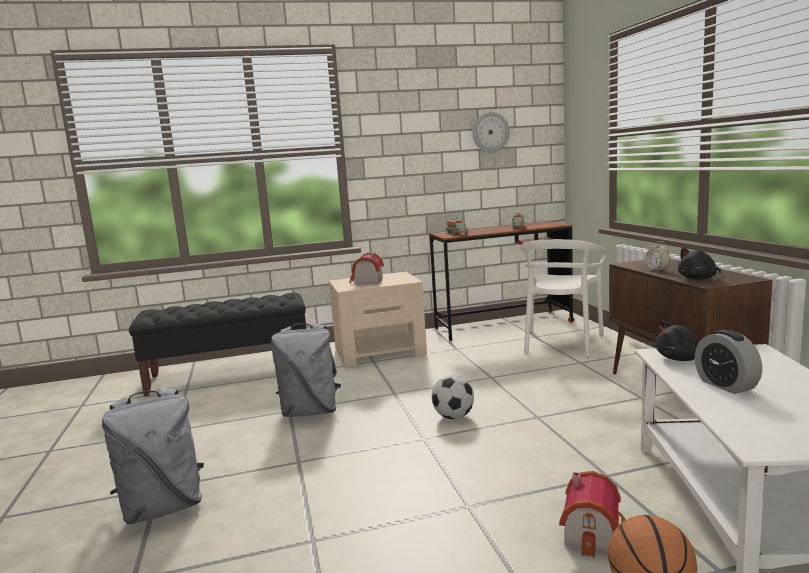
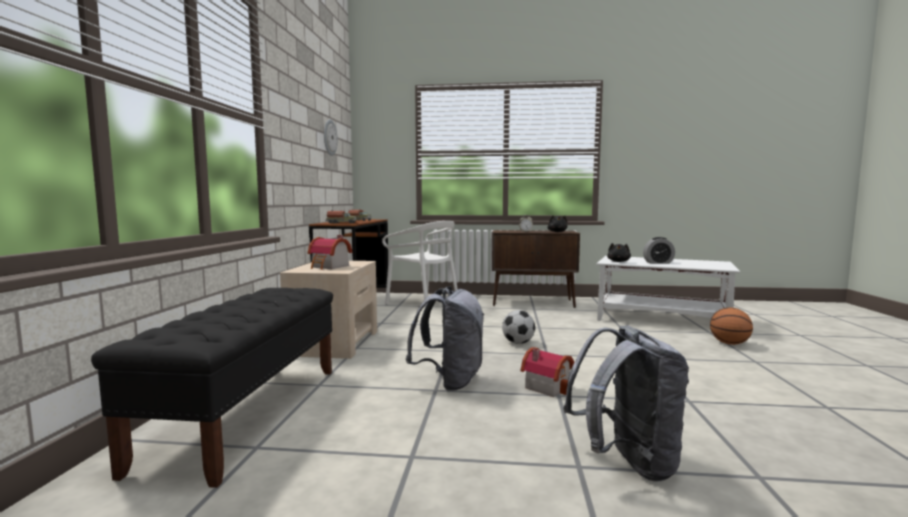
camera: 70 degrees left, 5 degrees down
toy house [559,471,626,558] -> toy house moved to [521,347,574,397]

